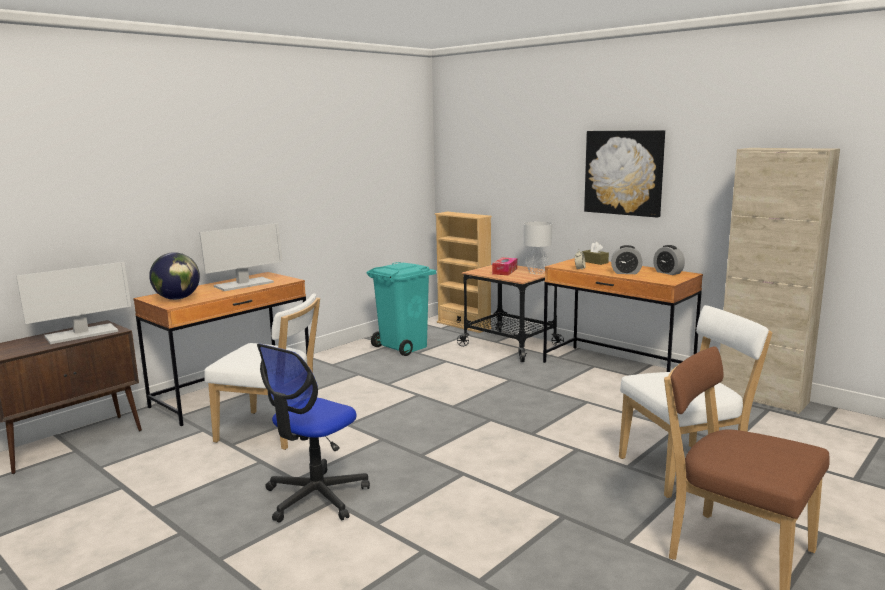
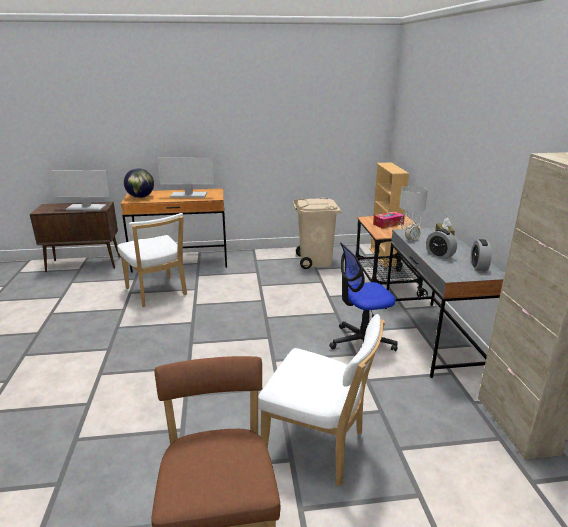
camera: 40 degrees right, 10 degrees up
office chair [257,344,370,523] -> office chair moved to [329,242,398,352]
turquoise trash can [367,262,436,356] -> beige trash can [292,197,342,269]
brown desk [543,258,703,372] -> grey desk [385,228,505,378]
picture [584,130,665,218] -> none

